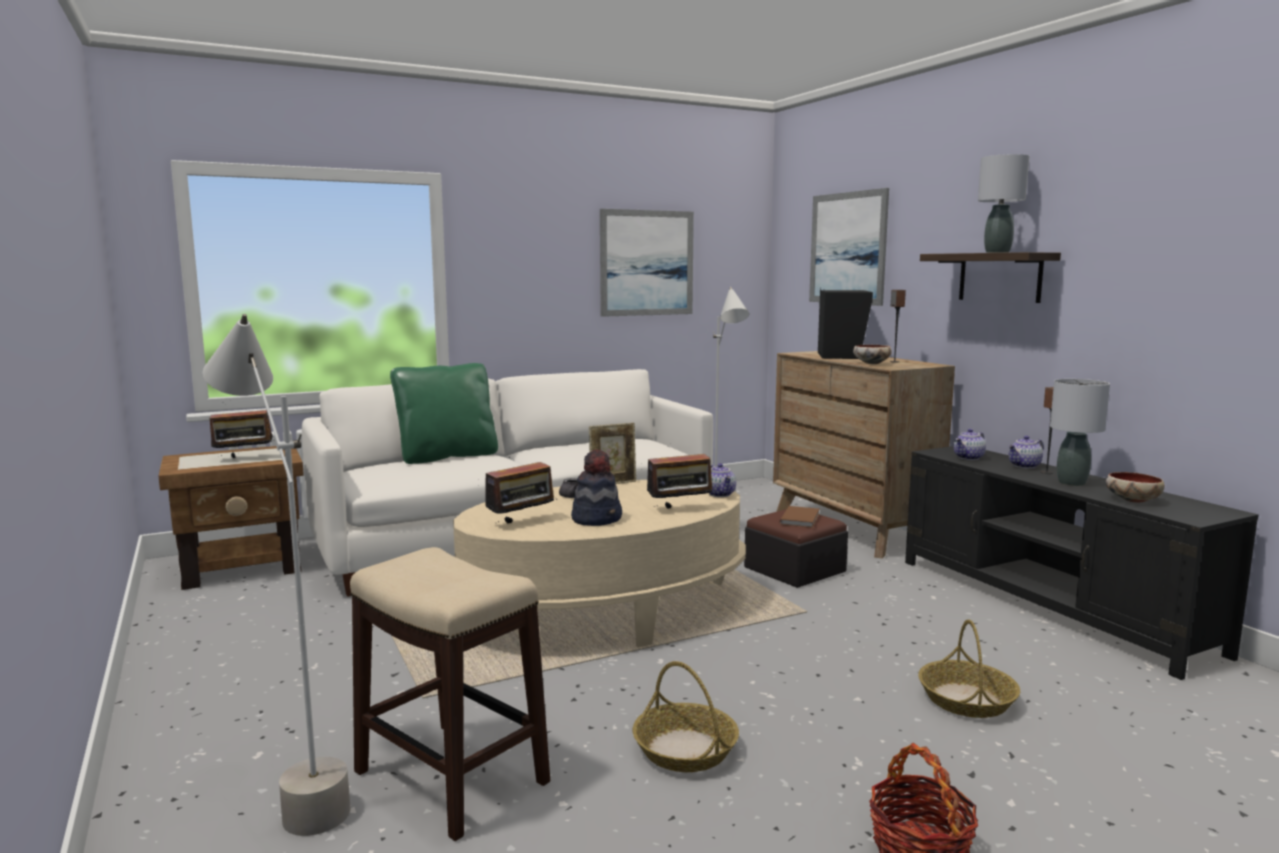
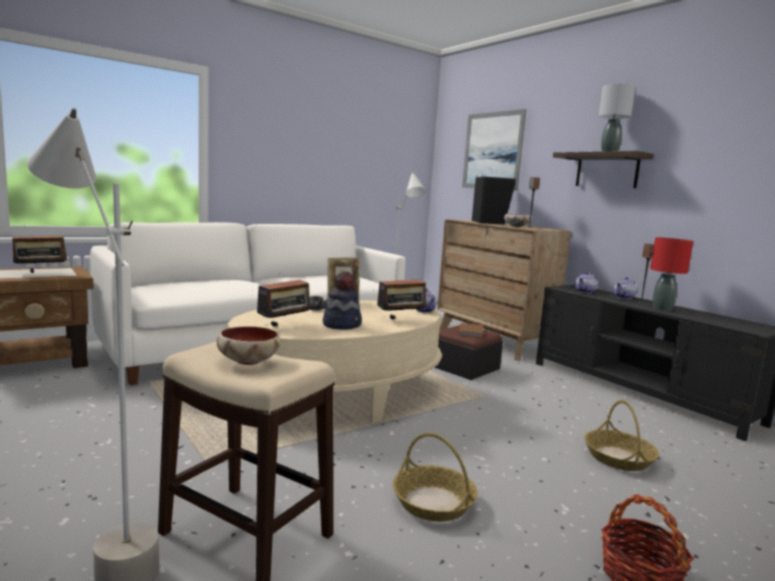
camera: 10 degrees left, 0 degrees up
green pillow [390,363,498,464] -> none
picture [600,209,694,317] -> none
grey table lamp [1050,379,1110,486] -> red table lamp [650,237,693,310]
bowl [1106,472,1165,503] -> bowl moved to [217,326,280,365]

